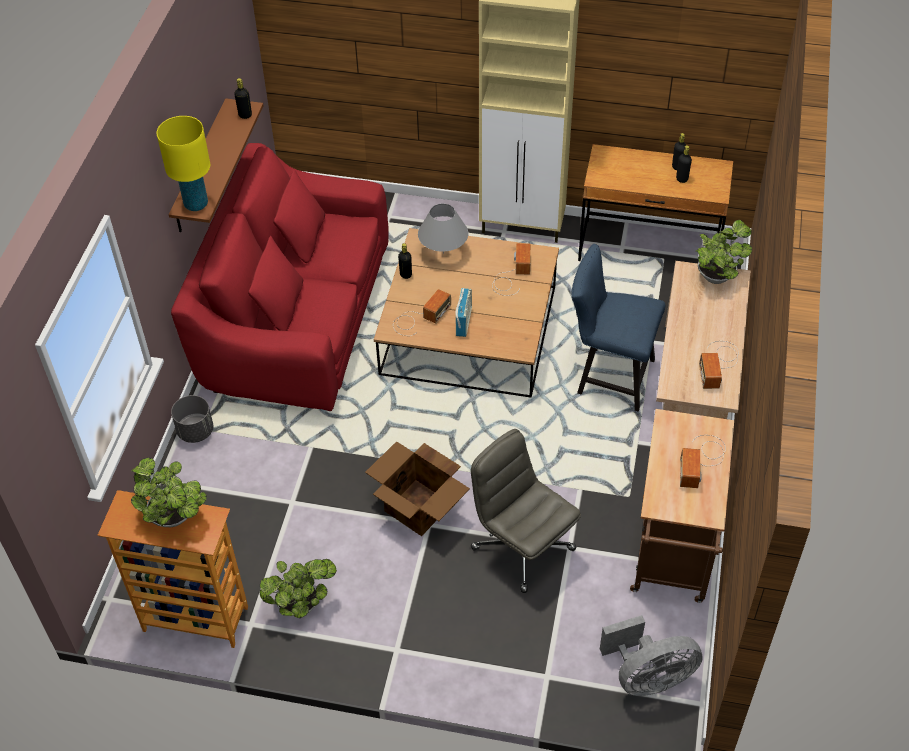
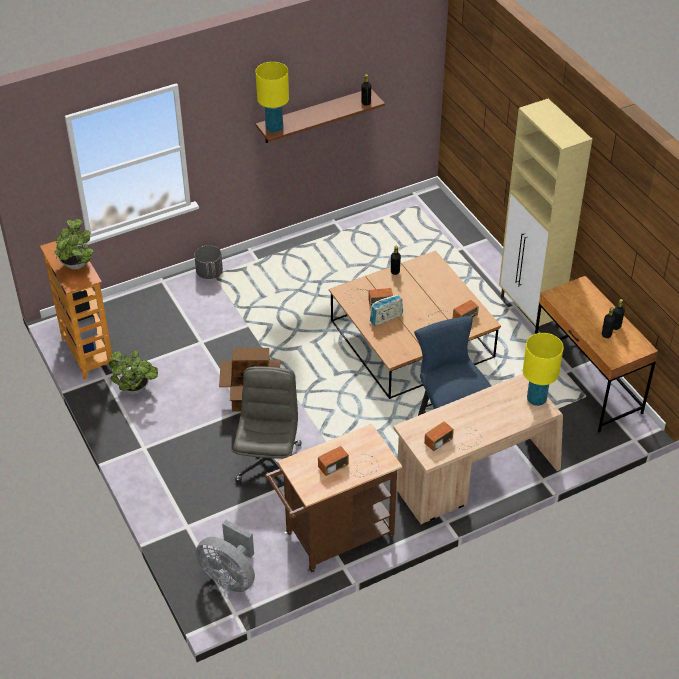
camera: 50 degrees right, 5 degrees down
red sofa [171,143,389,411] -> none
grey table lamp [418,203,468,254] -> none
potted plant [696,220,752,284] -> yellow table lamp [523,333,564,406]

